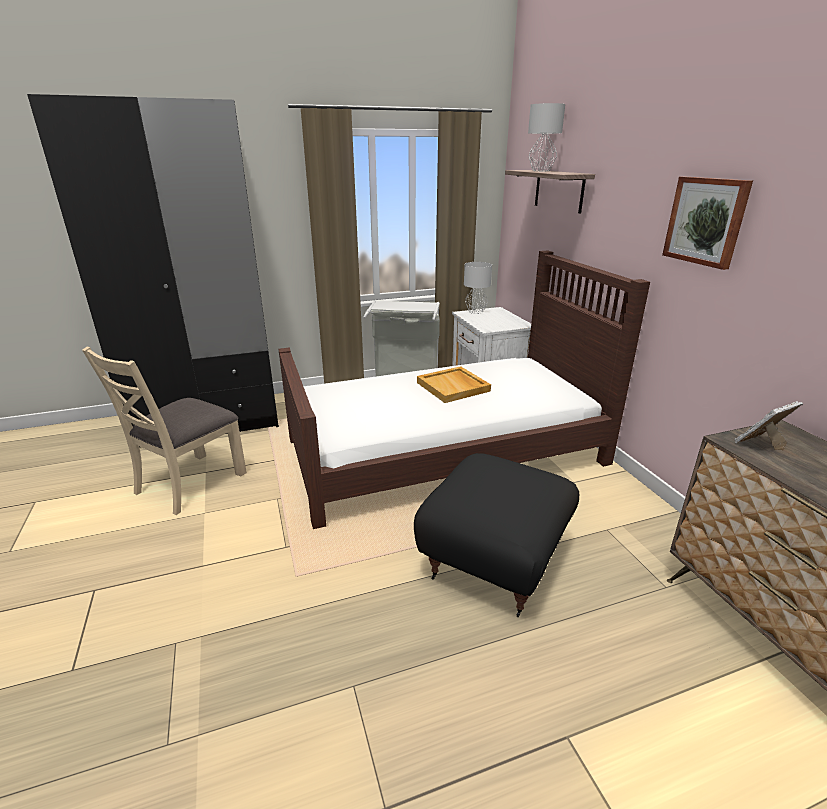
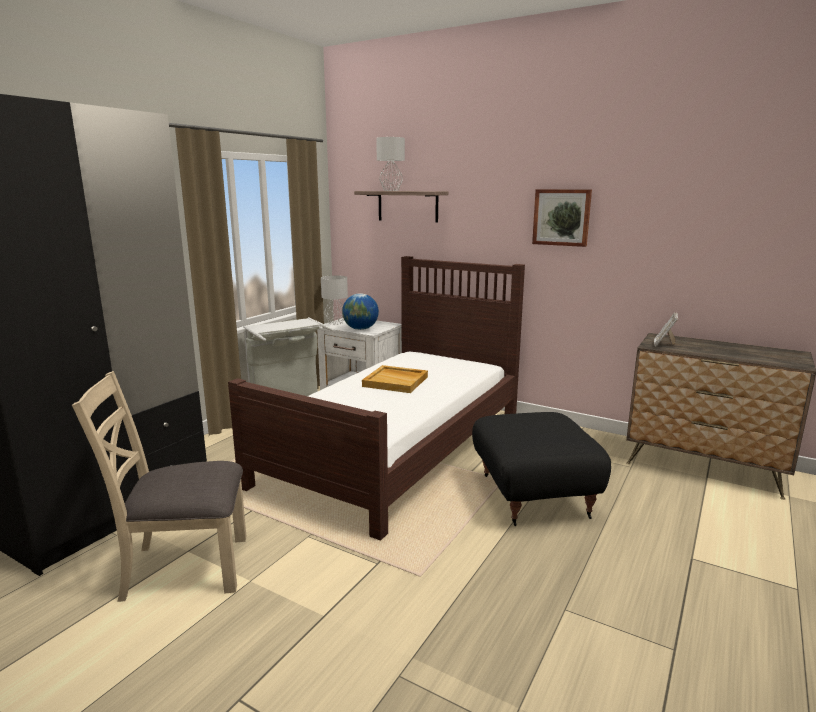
camera: 40 degrees left, 10 degrees down
beige chair [82,346,247,515] -> beige chair turned 90 degrees clockwise [72,371,246,602]
none -> globe [342,293,379,330]

